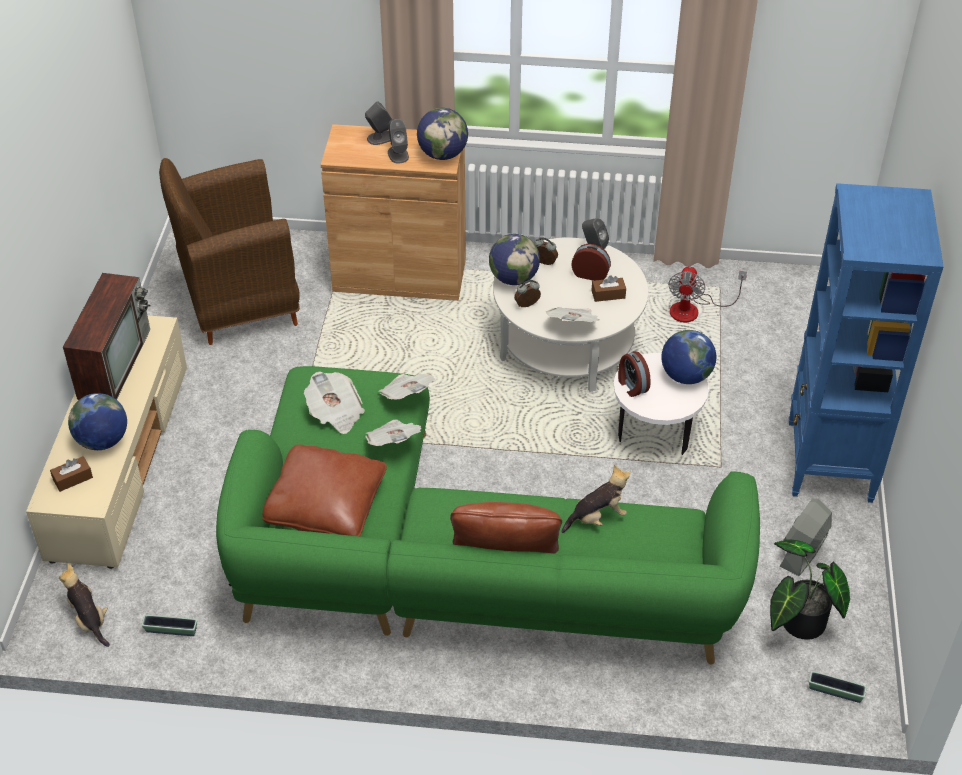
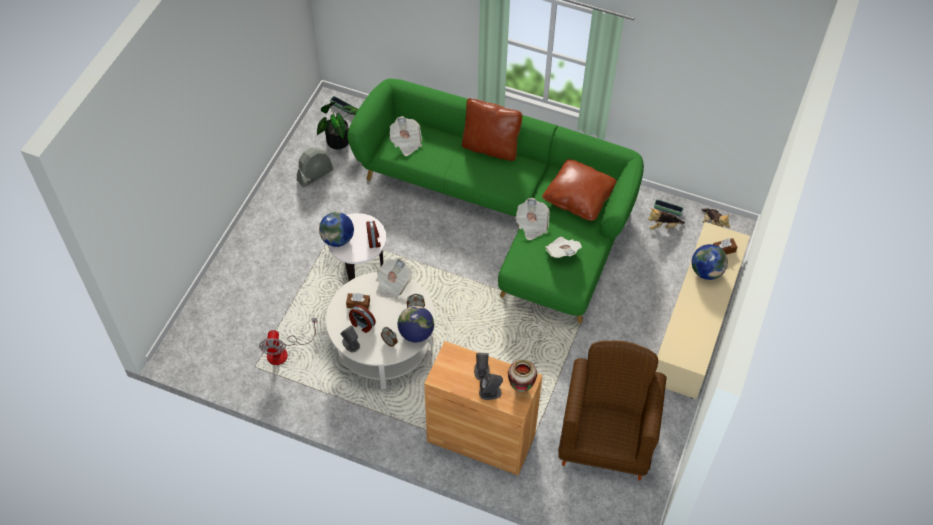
camera: 165 degrees left, 10 degrees up
television [63,273,151,400] -> none
brown armchair [159,158,300,345] -> brown armchair turned 75 degrees counterclockwise [558,341,666,481]
newspaper [378,374,435,399] -> newspaper moved to [390,116,422,156]
globe [417,108,468,160] -> none
plush toy [562,465,631,533] -> plush toy moved to [648,208,685,230]
fan [668,266,747,322] -> fan turned 150 degrees clockwise [259,318,317,365]
blue bookcase [789,183,944,503] -> none
none -> vase [508,360,537,392]

